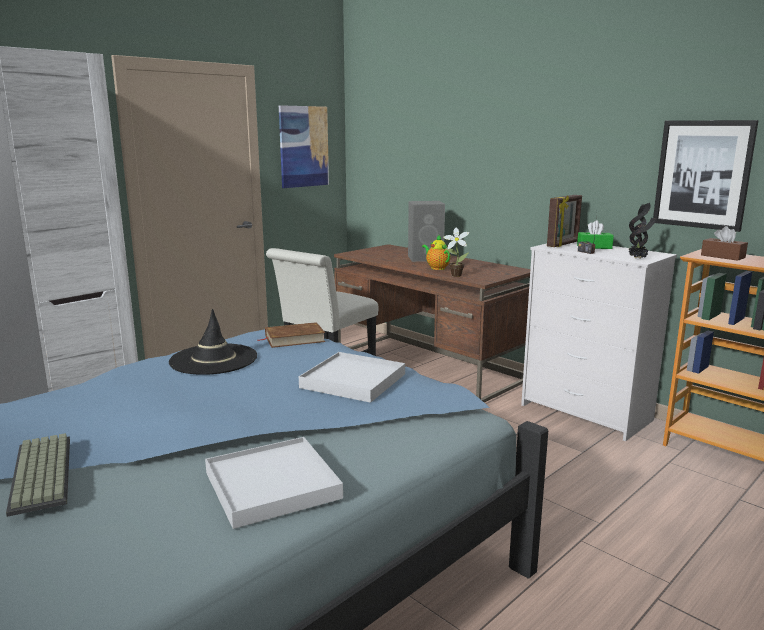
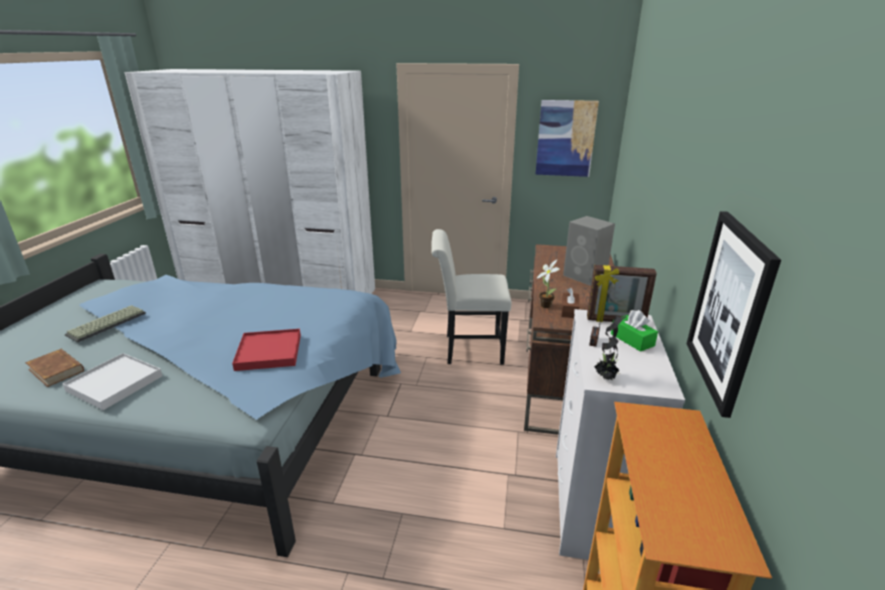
camera: 55 degrees right, 10 degrees up
black hat [169,309,257,375] -> none
brown book [257,322,325,348] -> brown book moved to [25,349,84,387]
white tray [299,352,405,403] -> red tray [232,329,301,371]
teapot [422,235,451,270] -> none
brown tissue box [701,226,748,261] -> brown tissue box moved to [561,288,579,318]

